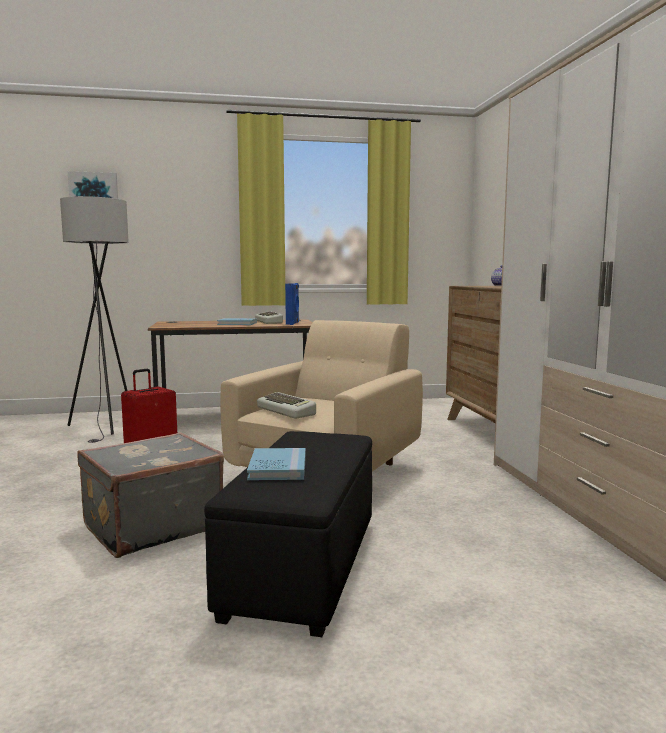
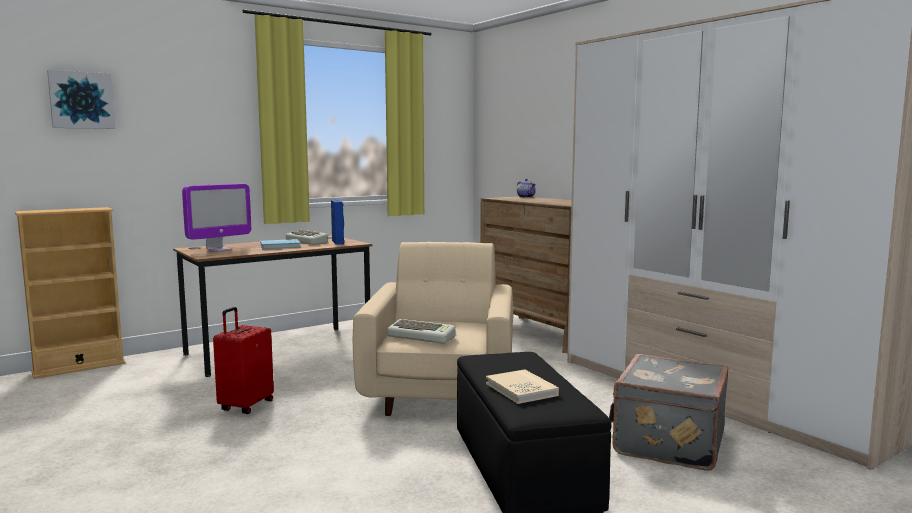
camera: 25 degrees left, 0 degrees up
grey floor lamp [60,196,129,443] -> none
grey suitcase [77,432,224,558] -> grey suitcase moved to [609,354,728,471]
blue book [247,448,306,480] -> beige book [486,369,559,404]
none -> beige bookcase [15,207,125,379]
none -> monitor [182,184,251,252]

